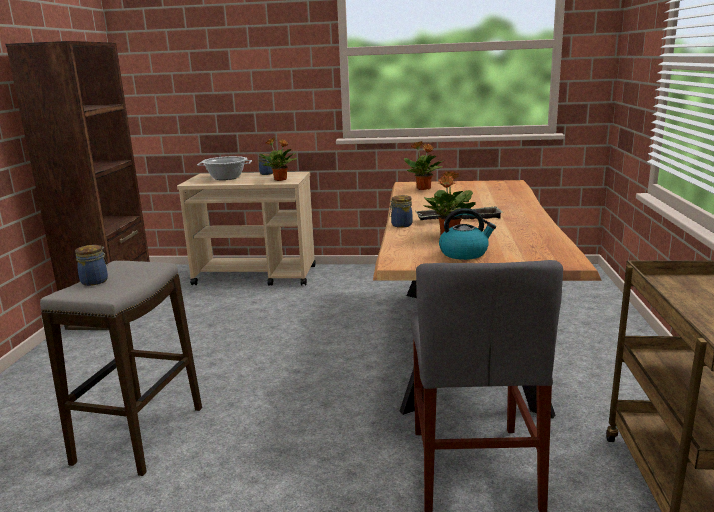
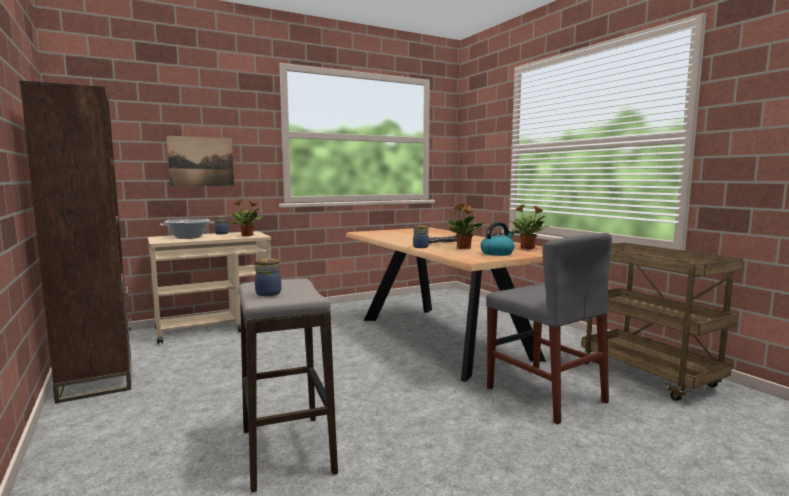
camera: 35 degrees left, 10 degrees down
potted plant [404,141,444,190] -> potted plant moved to [510,204,549,249]
none -> picture [167,136,234,186]

